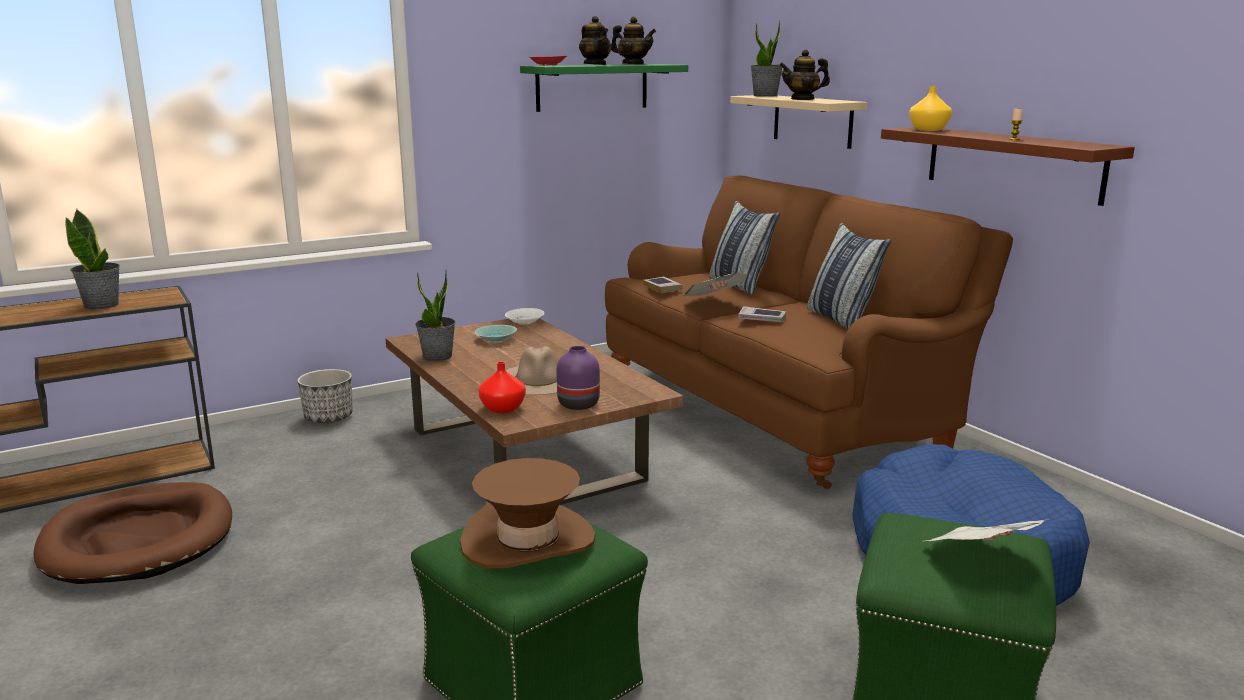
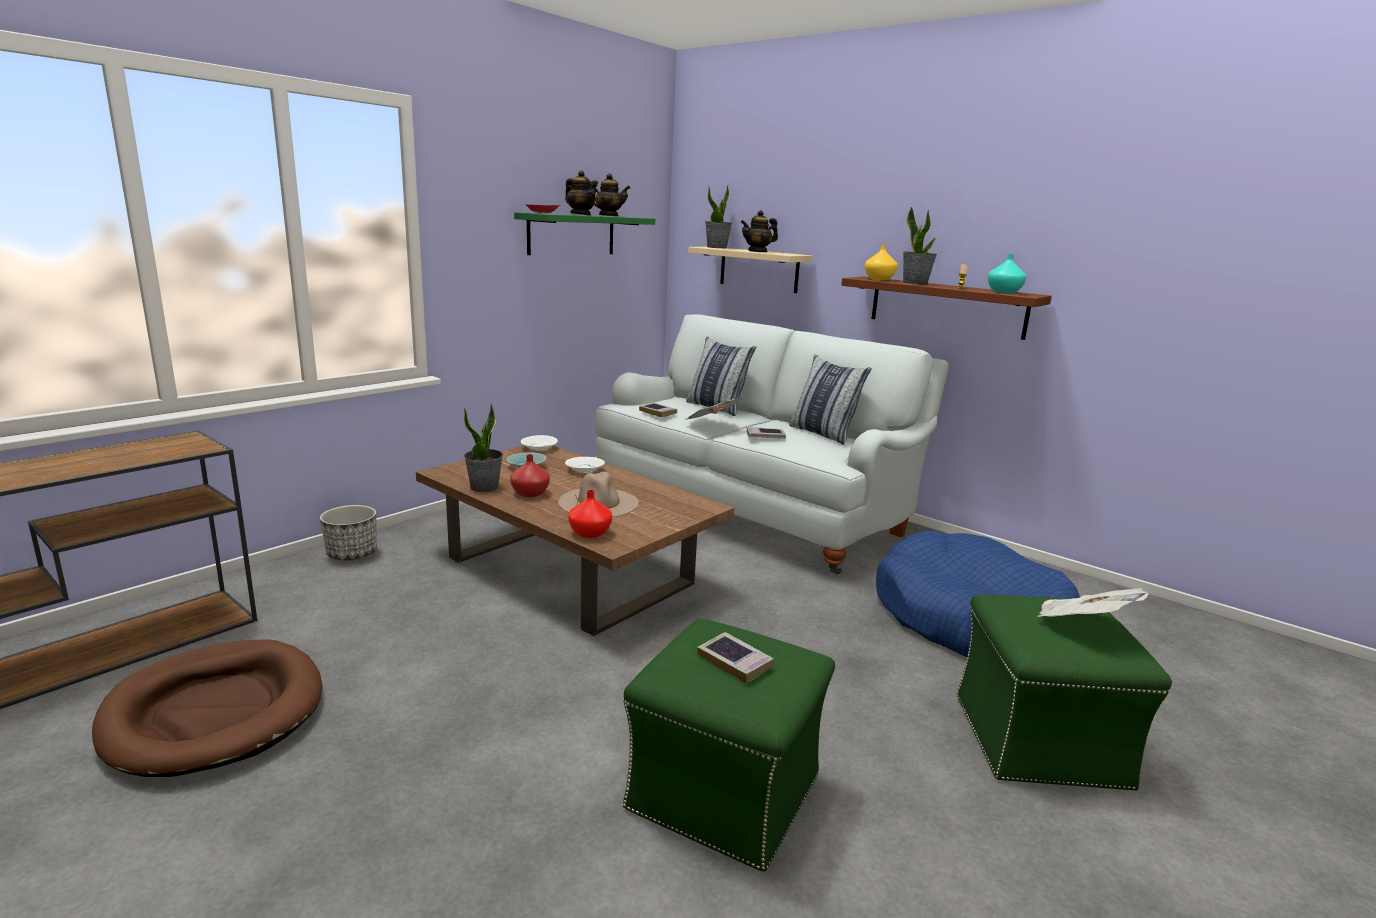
camera: 20 degrees left, 0 degrees up
potted plant [65,209,120,310] -> potted plant moved to [903,207,937,285]
brown hat [460,458,595,568] -> book [697,632,774,684]
purple vase [557,346,600,410] -> none
brown sofa [605,175,1013,489] -> white sofa [595,314,949,575]
none -> red vase [510,454,550,497]
none -> white bowl [565,457,605,473]
none -> turquoise vase [988,254,1026,293]

